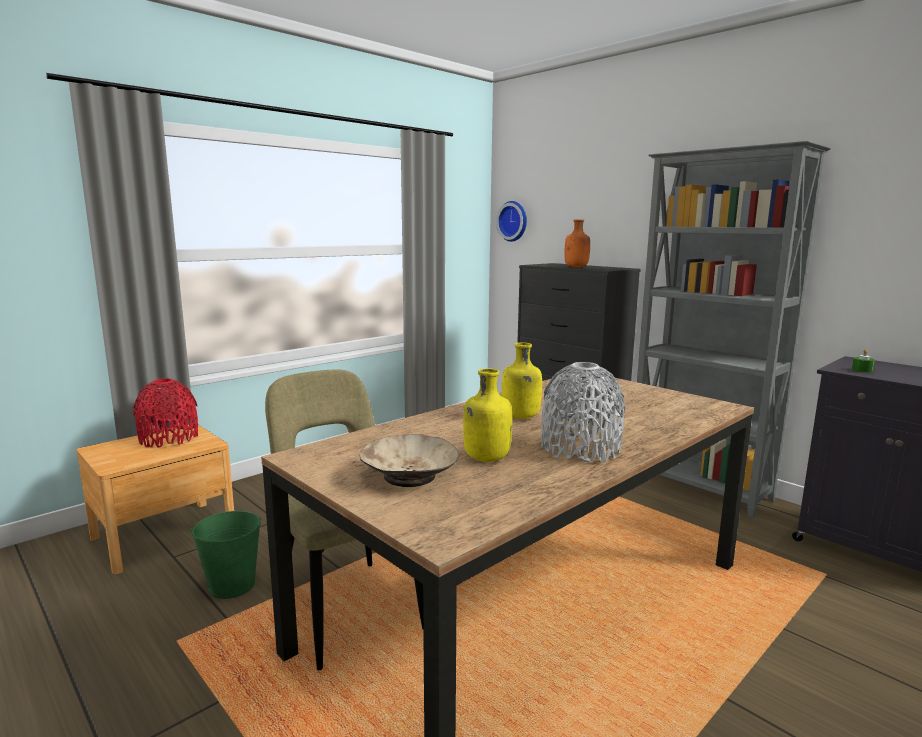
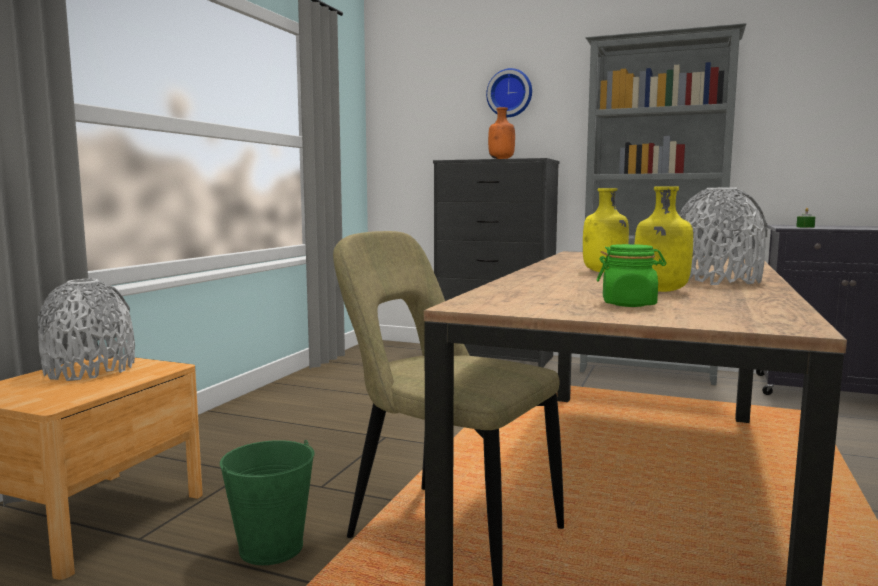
camera: 25 degrees left, 5 degrees down
red vase [133,378,198,448] -> grey vase [38,279,135,381]
beige bowl [359,434,459,487] -> green jar [597,244,666,307]
wall clock [496,201,527,242] -> wall clock moved to [486,68,532,117]

